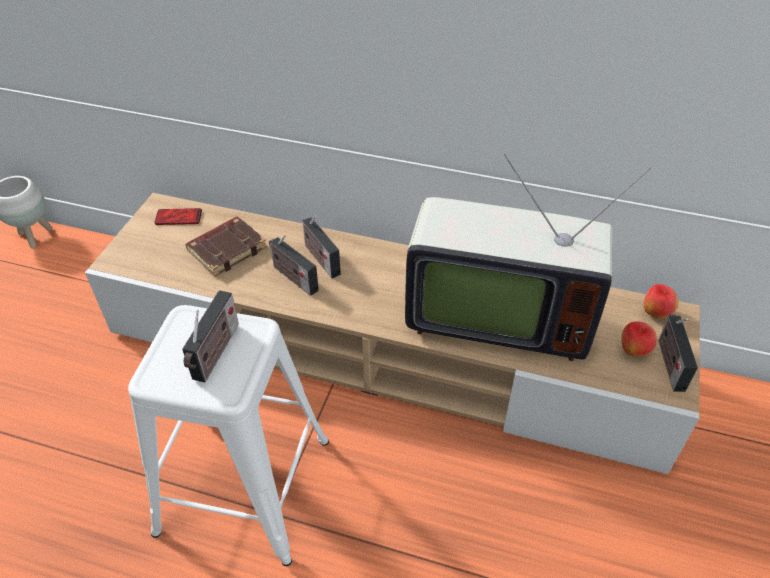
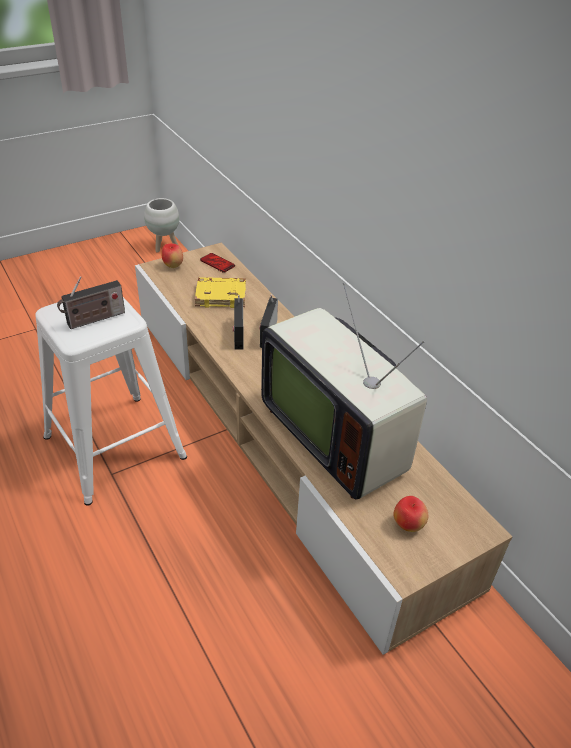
camera: 40 degrees right, 5 degrees down
brown book [186,217,267,277] -> yellow book [195,277,246,308]
apple [644,284,679,319] -> apple moved to [161,243,183,268]
radio [658,314,698,392] -> none

